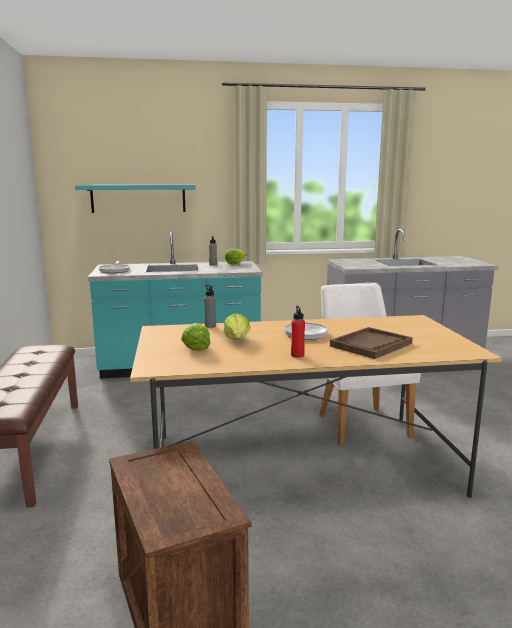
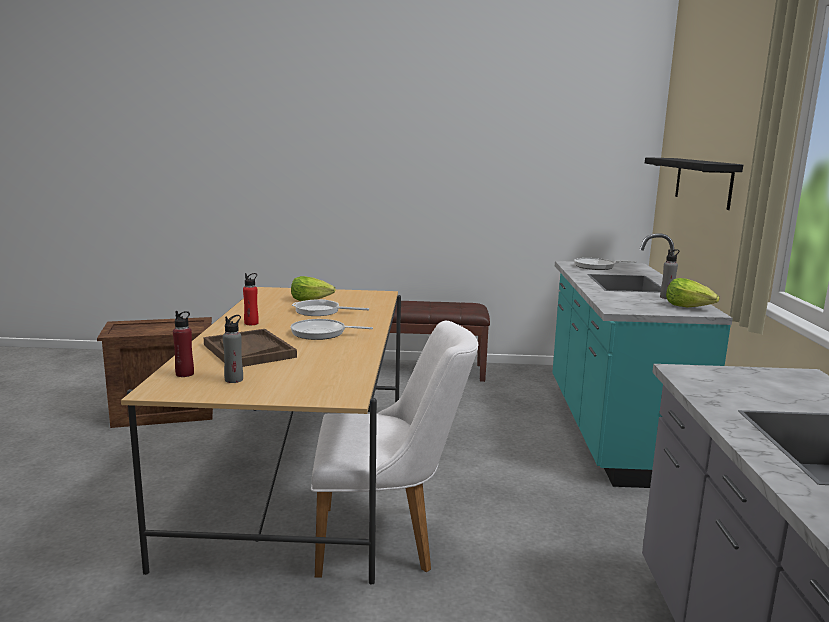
camera: 100 degrees right, 0 degrees up
turquoise shelf [75,185,196,213] -> black shelf [645,157,743,210]
grey bottle [204,285,216,328] -> grey bottle moved to [223,315,243,383]
lettuce [224,313,251,340] -> frying pan [292,299,369,316]
none -> red bottle [173,311,194,377]

